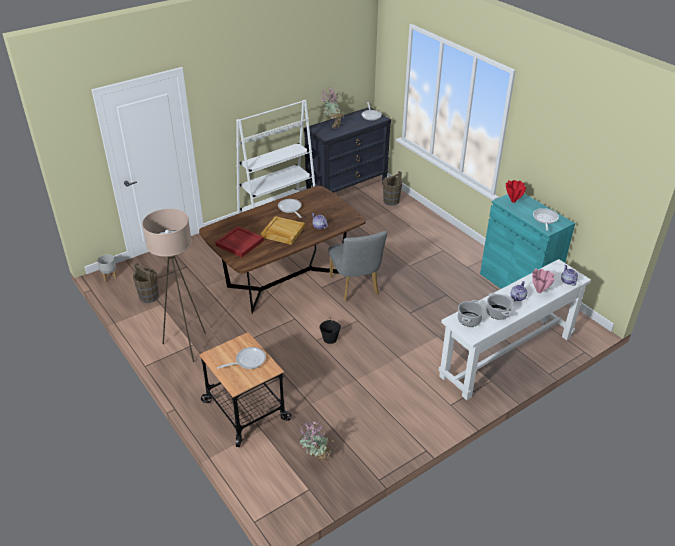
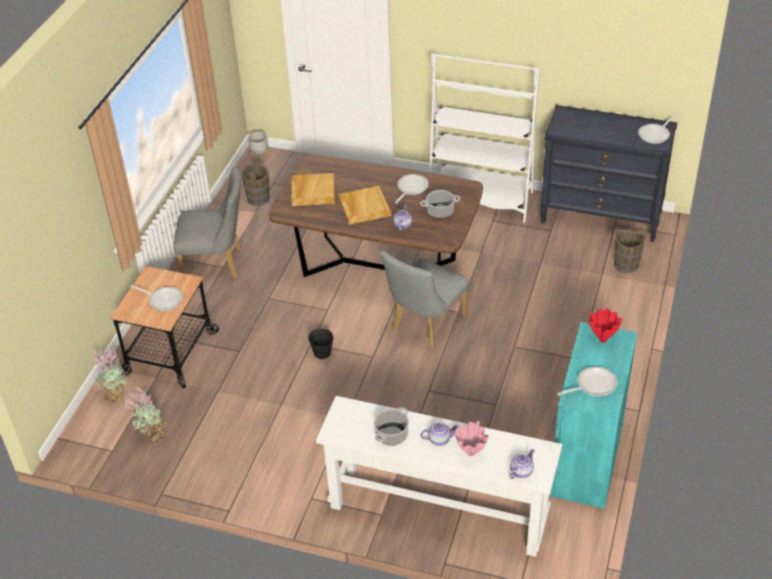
camera: 55 degrees right, 5 degrees up
beige floor lamp [142,209,206,362] -> grey chair [173,166,241,279]
red tray [215,226,264,257] -> beige tray [292,173,335,206]
potted plant [320,87,344,129] -> potted plant moved to [92,345,128,406]
cooking pot [458,300,484,327] -> cooking pot moved to [420,190,460,219]

